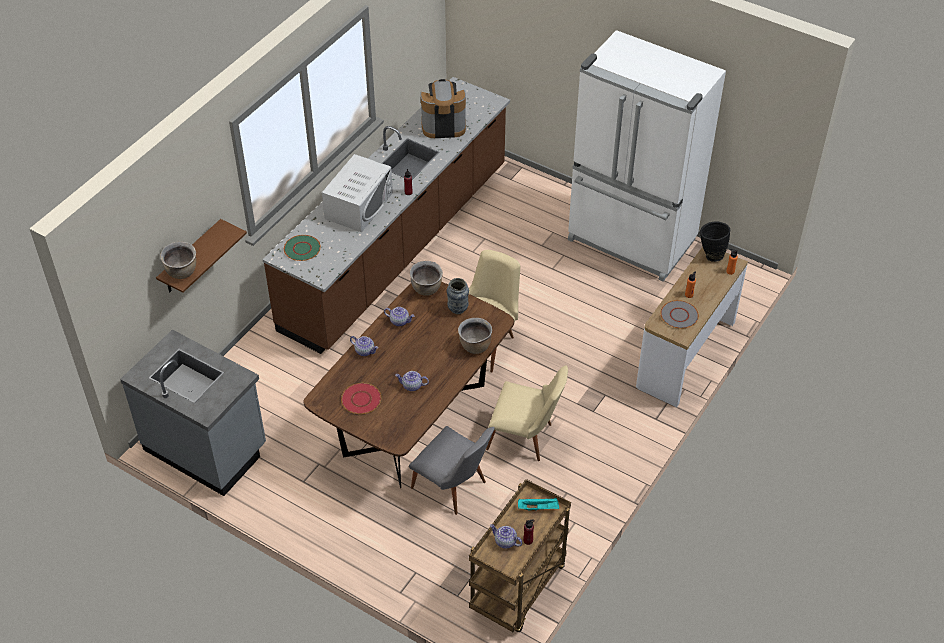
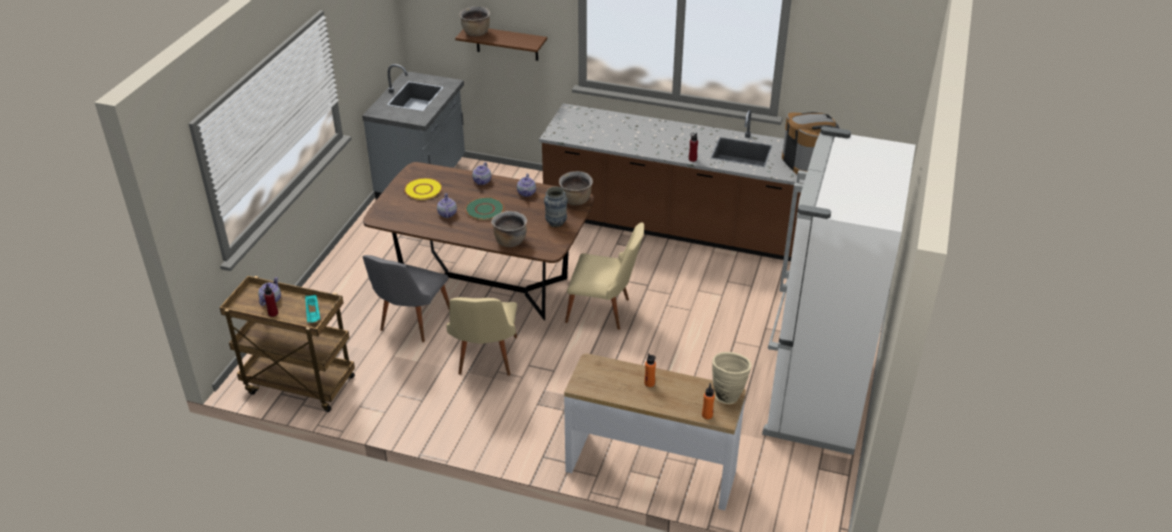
camera: 75 degrees right, 10 degrees down
green plate [284,235,321,261] -> green plate moved to [465,197,504,220]
white microwave [322,154,393,232] -> none
red plate [341,383,381,414] -> yellow plate [404,178,442,200]
grey plate [660,300,699,329] -> none
black vase [700,222,730,262] -> beige vase [712,352,752,404]

